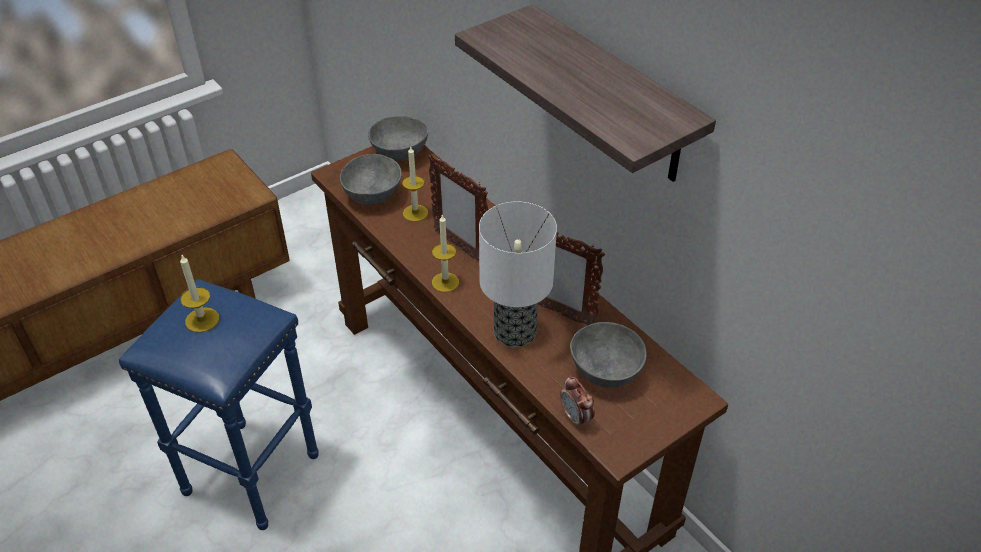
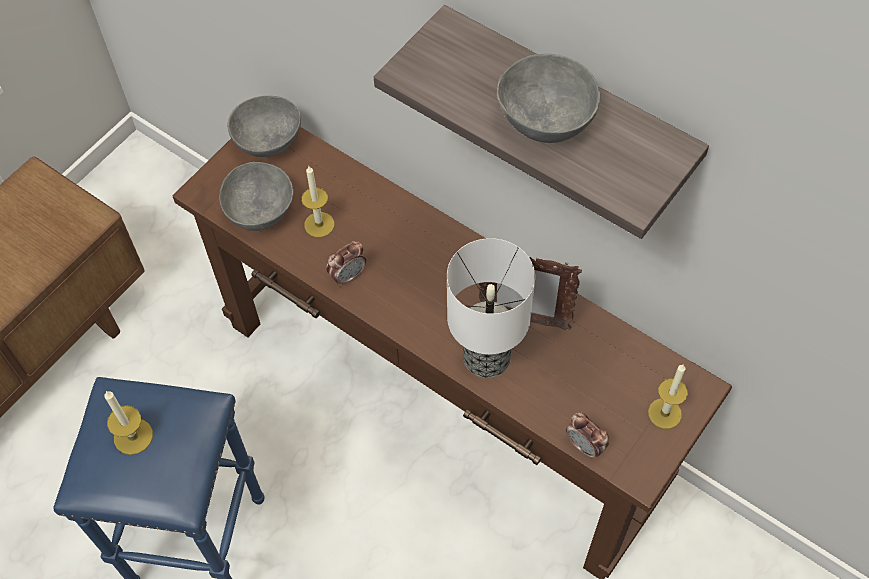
camera: 15 degrees left, 15 degrees up
picture frame [428,154,488,261] -> none
candle [432,215,459,292] -> candle moved to [648,364,688,429]
grey bowl [570,322,647,388] -> grey bowl moved to [497,53,600,143]
none -> alarm clock [326,241,366,286]

